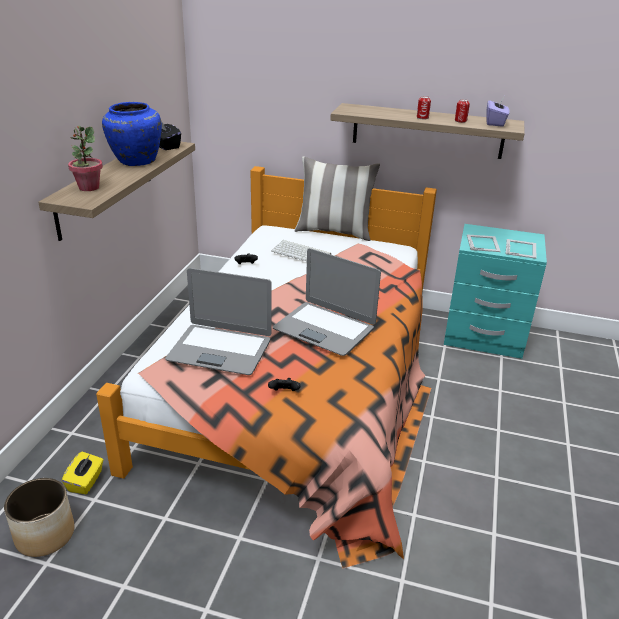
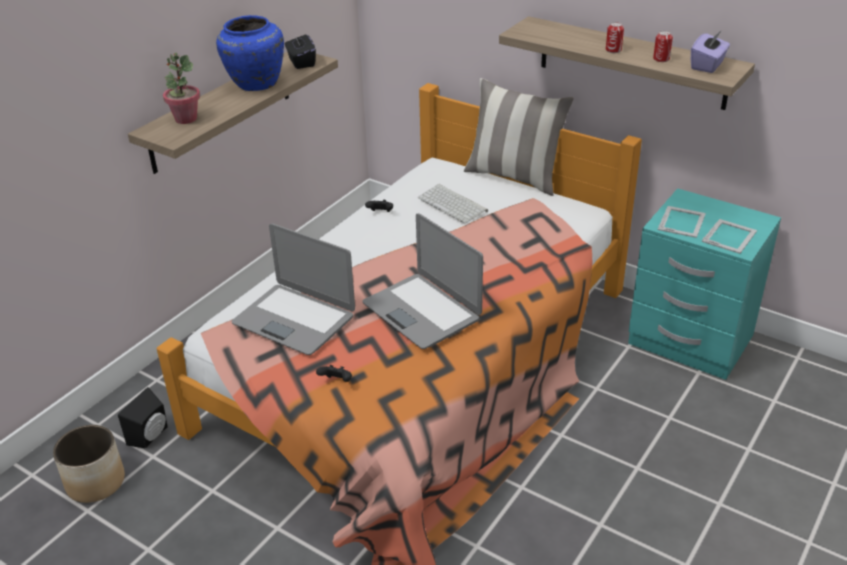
camera: 20 degrees right, 5 degrees up
yellow tissue box [62,452,103,494] -> black speaker [118,387,168,448]

